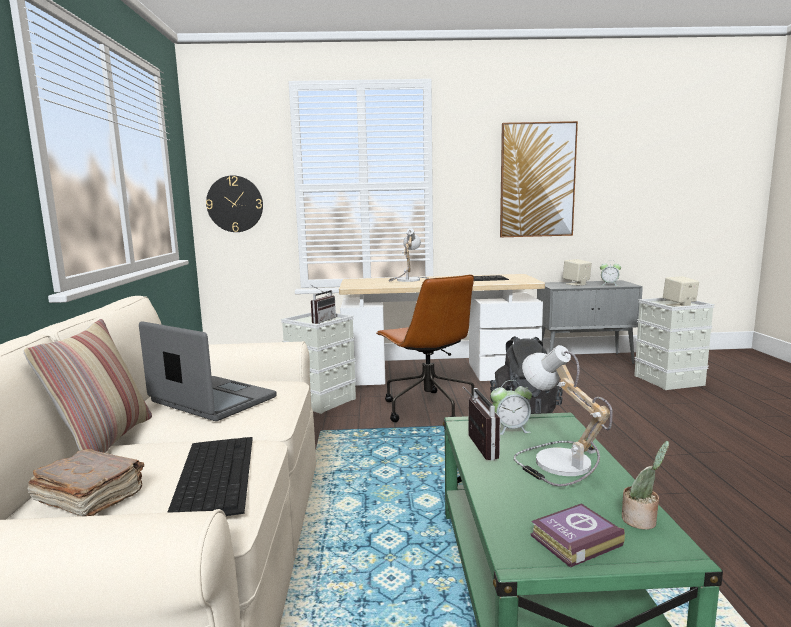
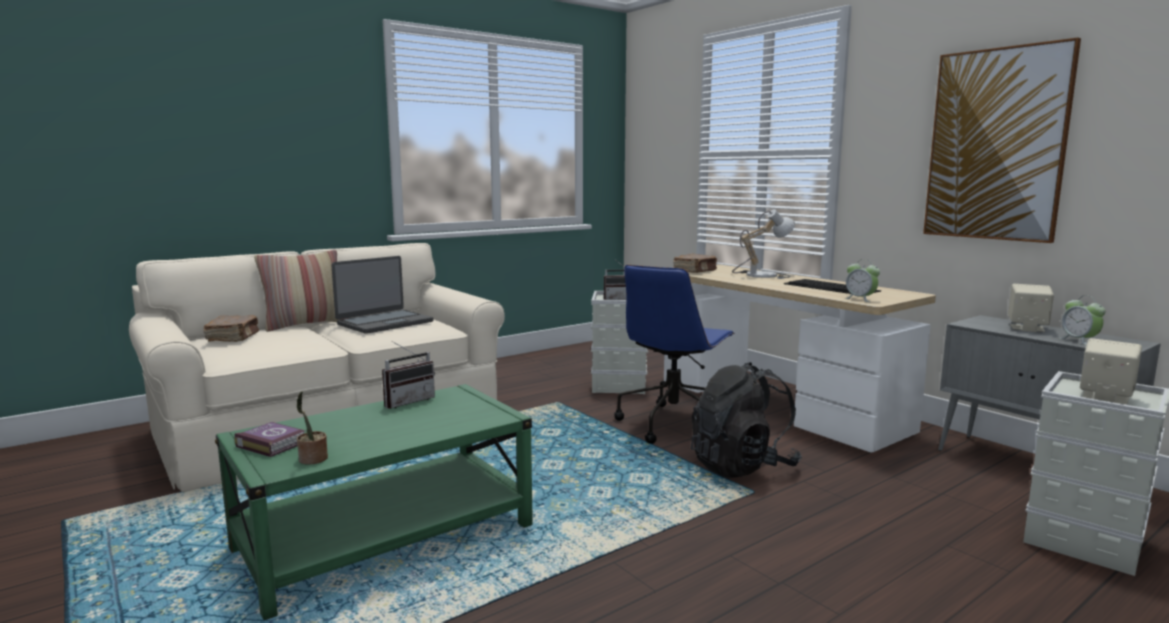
camera: 55 degrees right, 0 degrees up
laptop [139,321,277,421] -> laptop turned 45 degrees clockwise [331,256,434,334]
keyboard [167,437,253,516] -> none
wall clock [206,175,263,232] -> none
brown office chair [376,274,474,422] -> blue office chair [614,265,735,444]
alarm clock [491,380,532,435] -> alarm clock moved to [844,259,880,302]
table lamp [514,345,613,487] -> none
none -> brown book [673,254,717,273]

